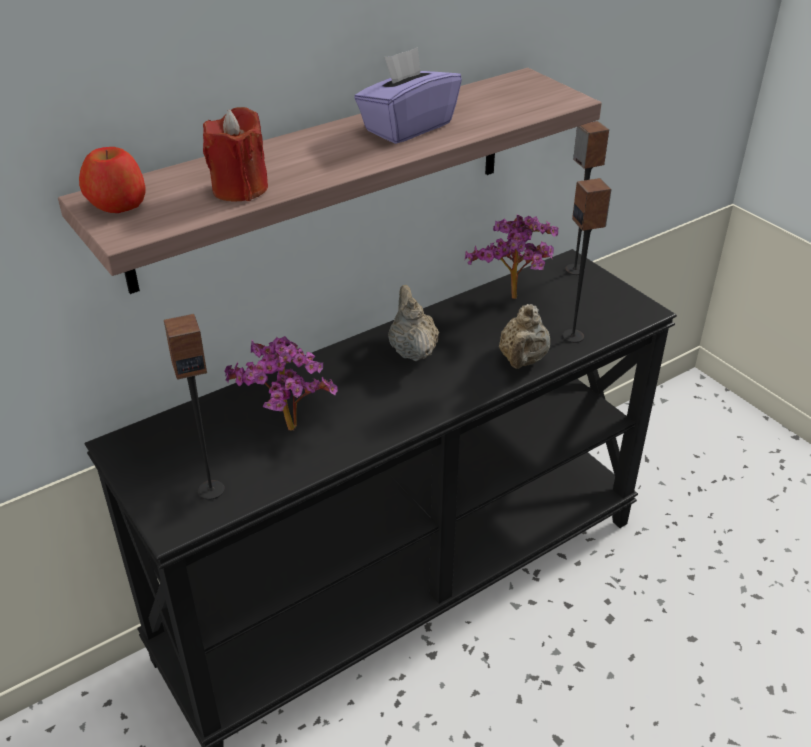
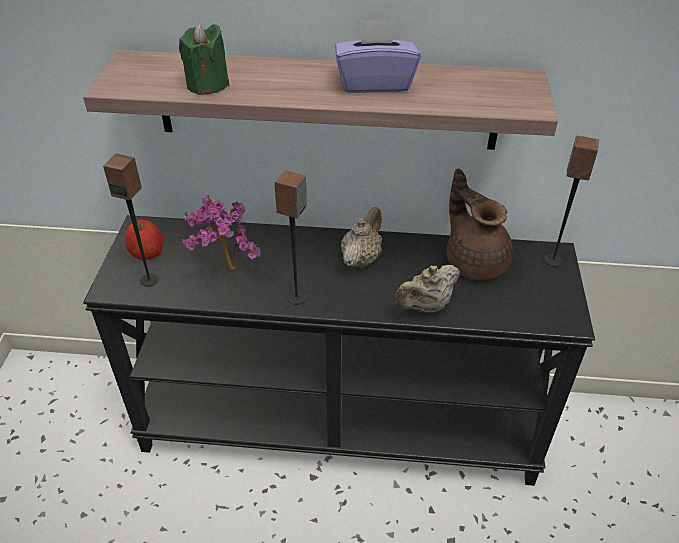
camera: 40 degrees right, 5 degrees up
apple [79,147,146,213] -> apple moved to [125,220,164,260]
red candle [203,107,268,202] -> green candle [179,23,230,95]
potted plant [465,215,558,299] -> brown teapot [447,169,513,280]
speaker [562,178,612,343] -> speaker moved to [274,170,307,304]

